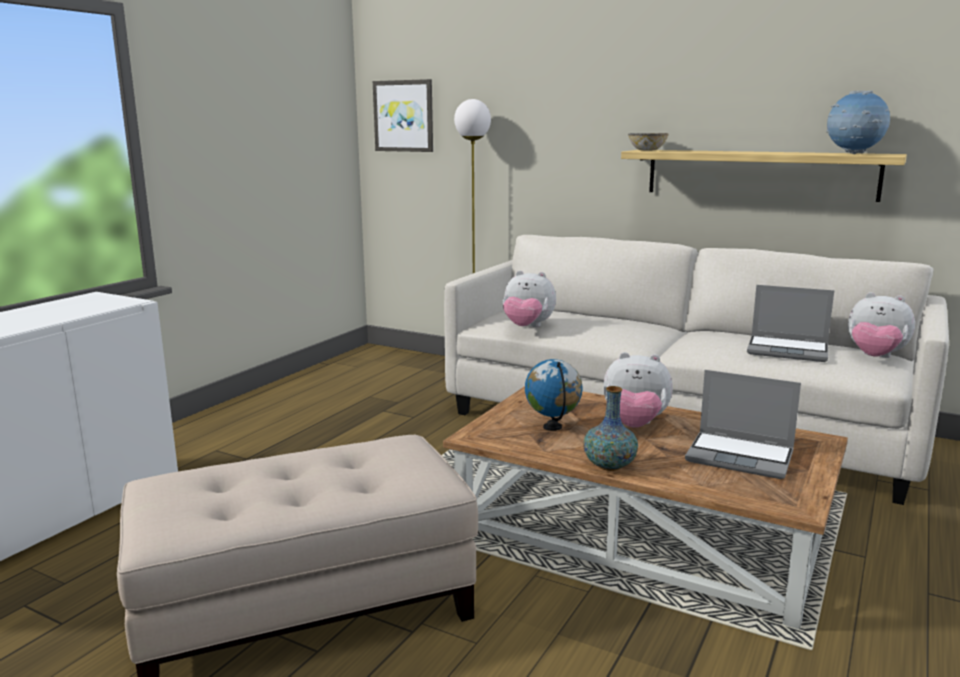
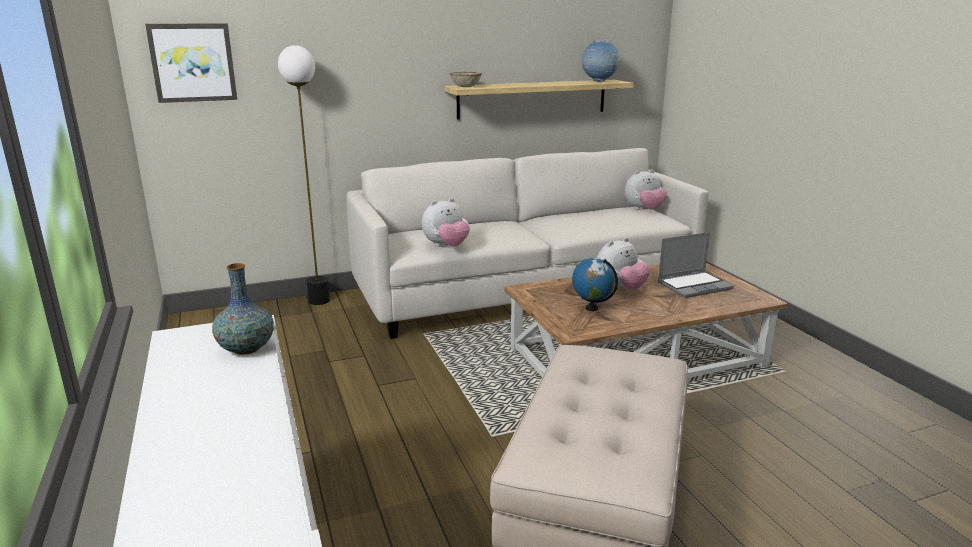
camera: 50 degrees left, 5 degrees up
vase [583,386,638,471] -> vase moved to [212,263,274,355]
laptop [747,285,834,362] -> none

